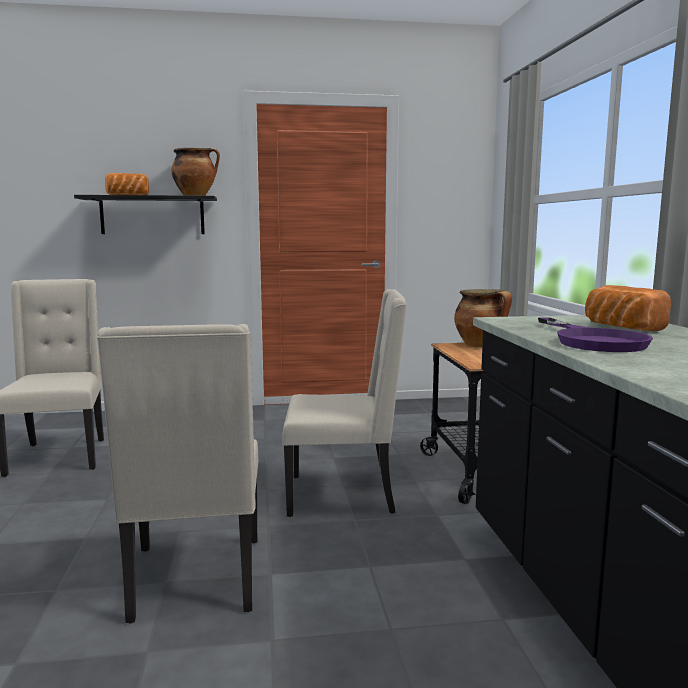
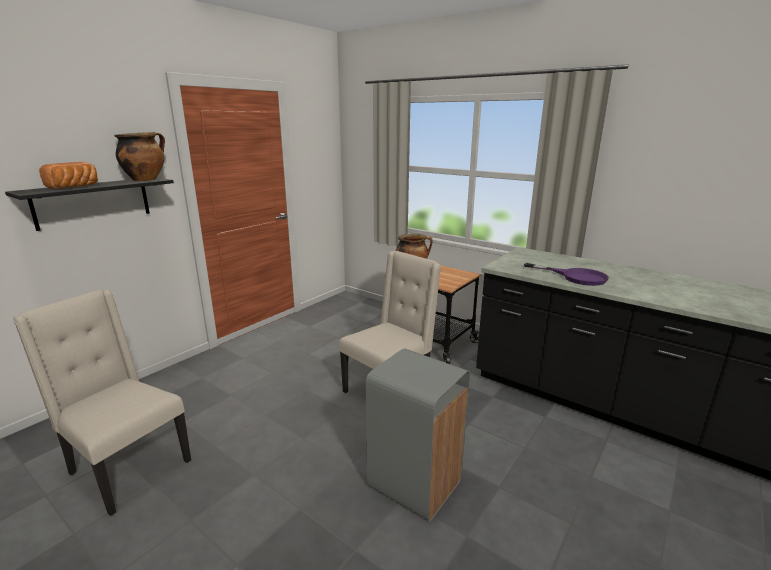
camera: 45 degrees left, 10 degrees up
beige chair [96,324,258,623] -> grey trash can [366,348,470,522]
bread [585,285,671,331] -> none

